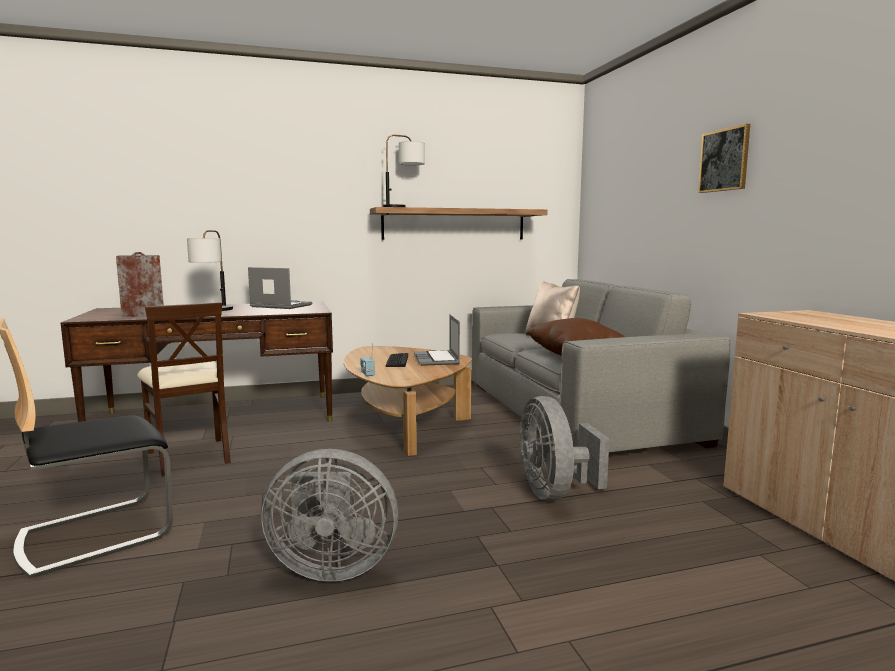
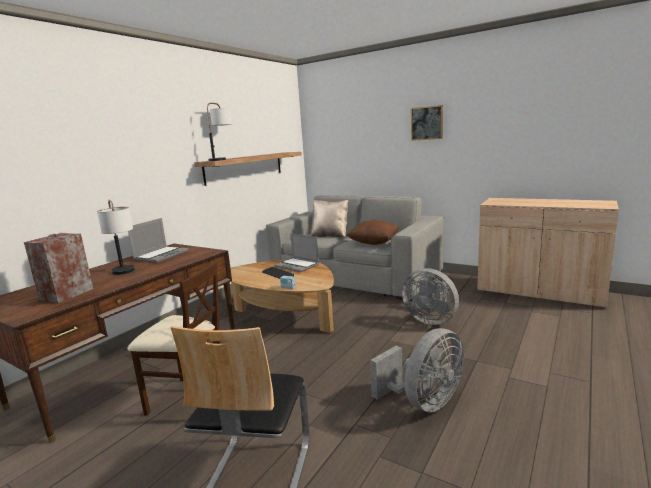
camera: 40 degrees left, 5 degrees up
laptop [248,267,312,309] -> laptop turned 135 degrees clockwise [128,218,189,263]

